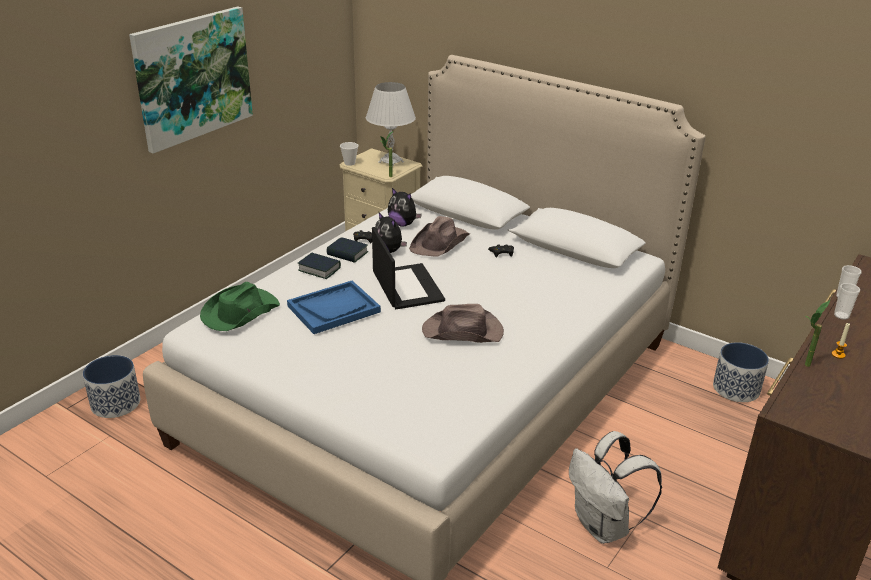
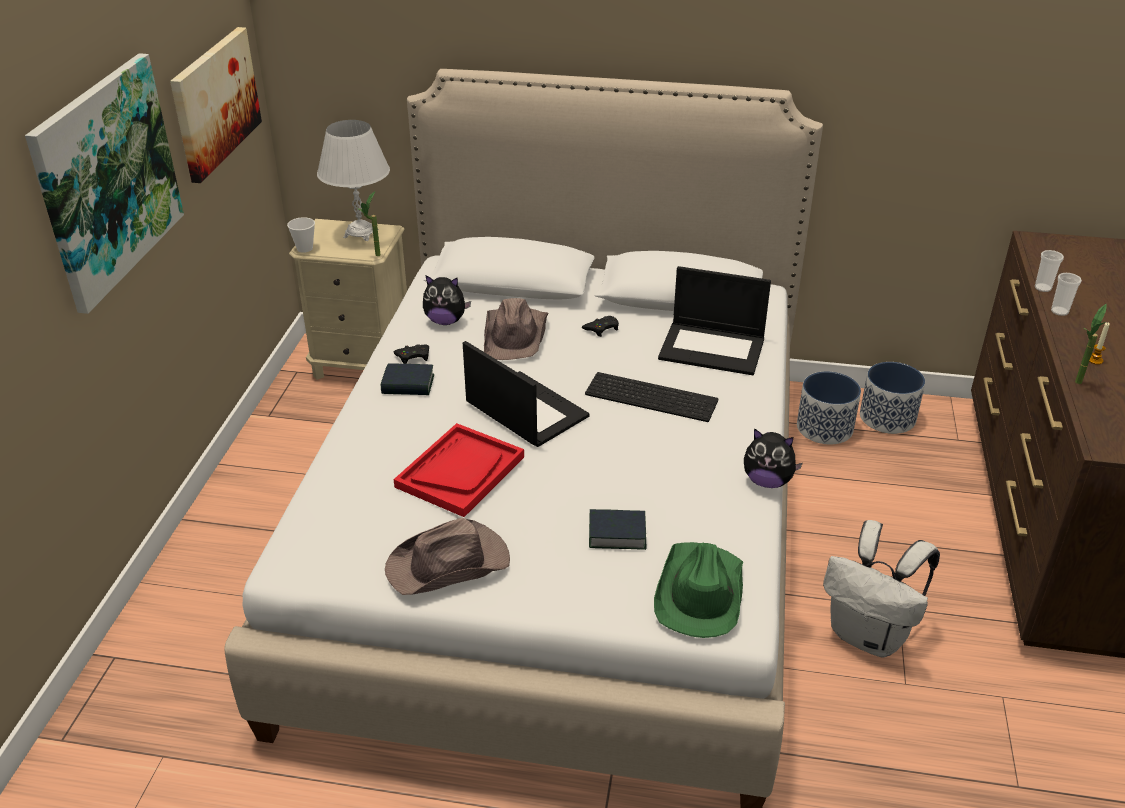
camera: 25 degrees left, 5 degrees up
planter [83,355,140,418] -> planter moved to [797,371,861,444]
green hat [200,282,280,331] -> green hat moved to [654,542,743,638]
blue tray [287,281,381,334] -> red tray [394,423,524,517]
book [298,253,341,279] -> book moved to [589,509,646,550]
plush toy [375,211,407,253] -> plush toy moved to [744,428,803,488]
brown hat [422,304,504,343] -> brown hat moved to [385,518,510,595]
none -> picture [170,27,262,183]
none -> keyboard [585,372,718,422]
none -> laptop [658,266,771,375]

